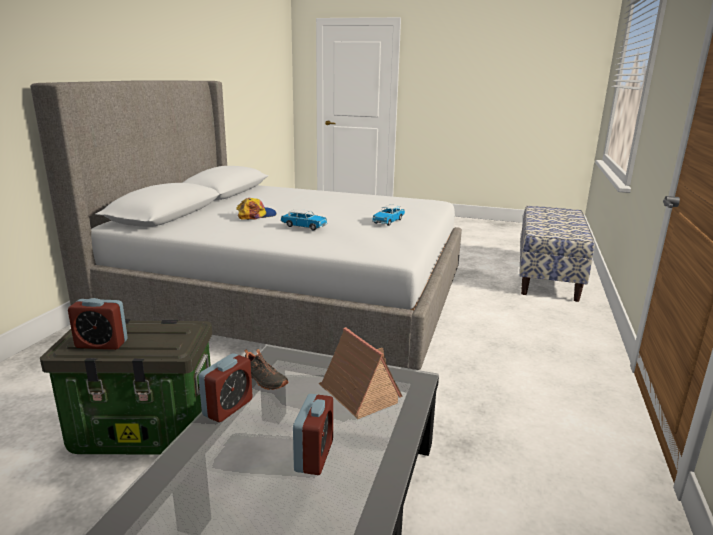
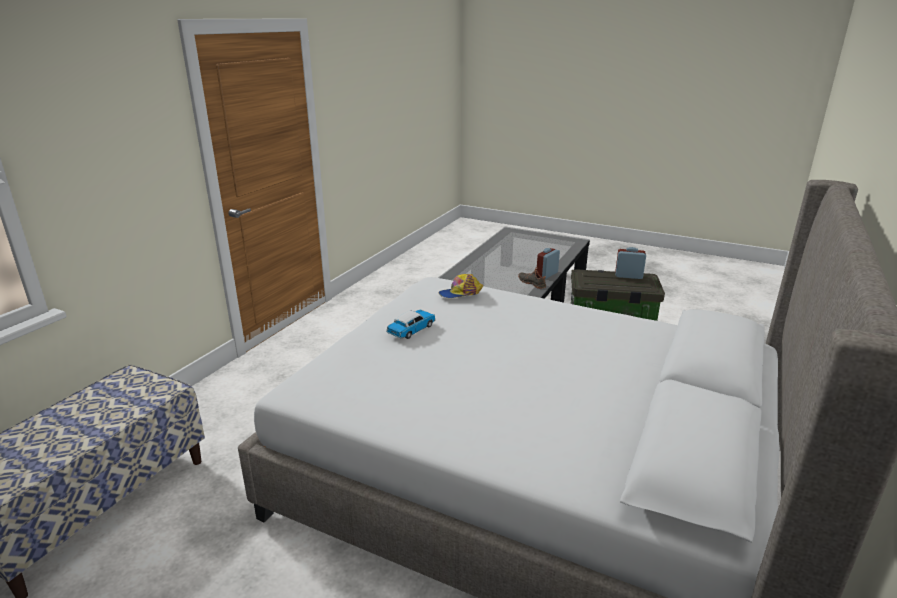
camera: 170 degrees left, 5 degrees up
cap [236,198,277,220] -> cap moved to [439,274,483,298]
toy car [281,209,327,230] -> none
alarm clock [293,394,333,475] -> none
toy house [318,327,403,419] -> none

